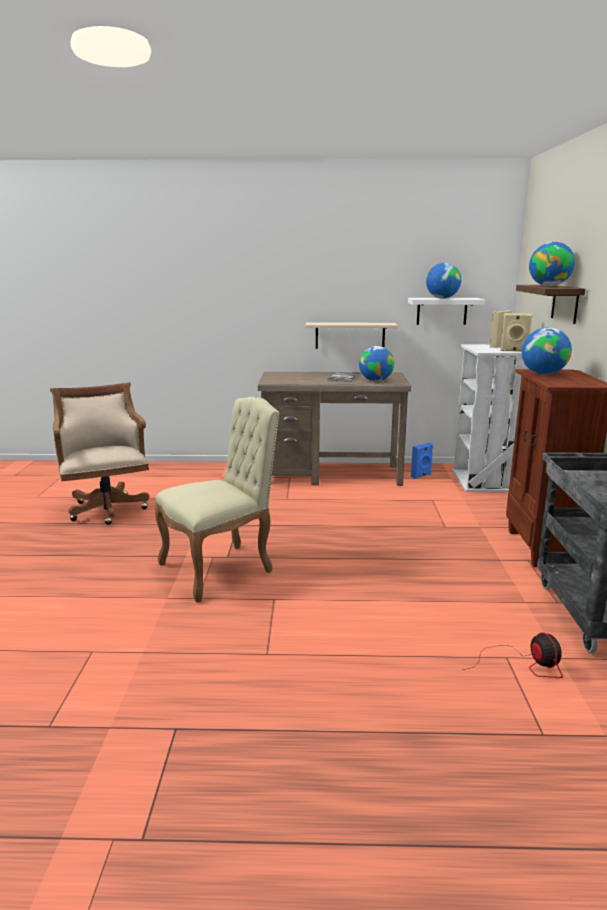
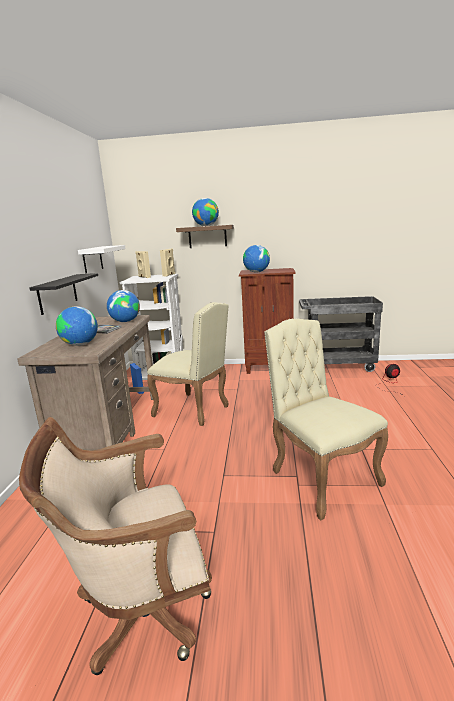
camera: 85 degrees left, 0 degrees up
beige shelf [306,322,398,349] -> black shelf [29,273,98,315]
globe [426,263,461,299] -> globe moved to [56,306,98,346]
none -> beige chair [147,302,228,426]

